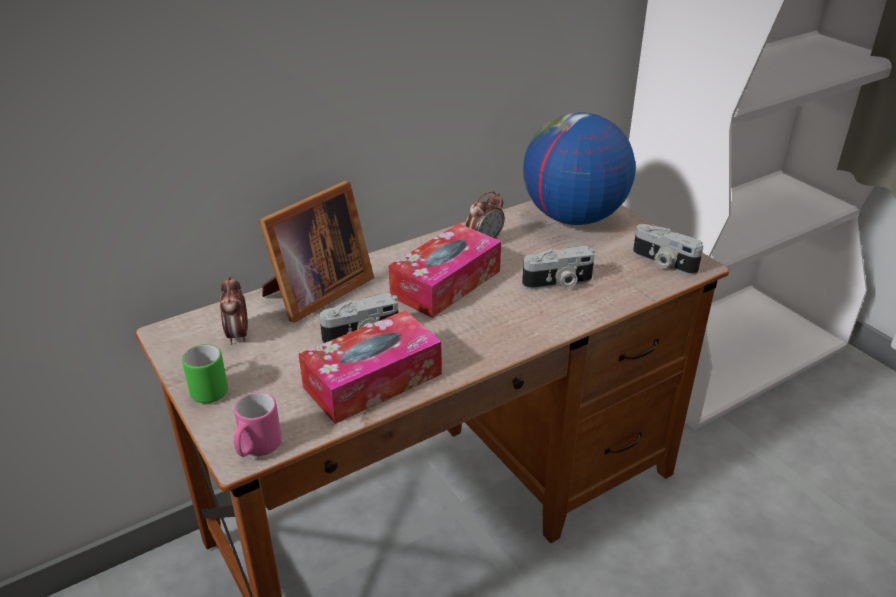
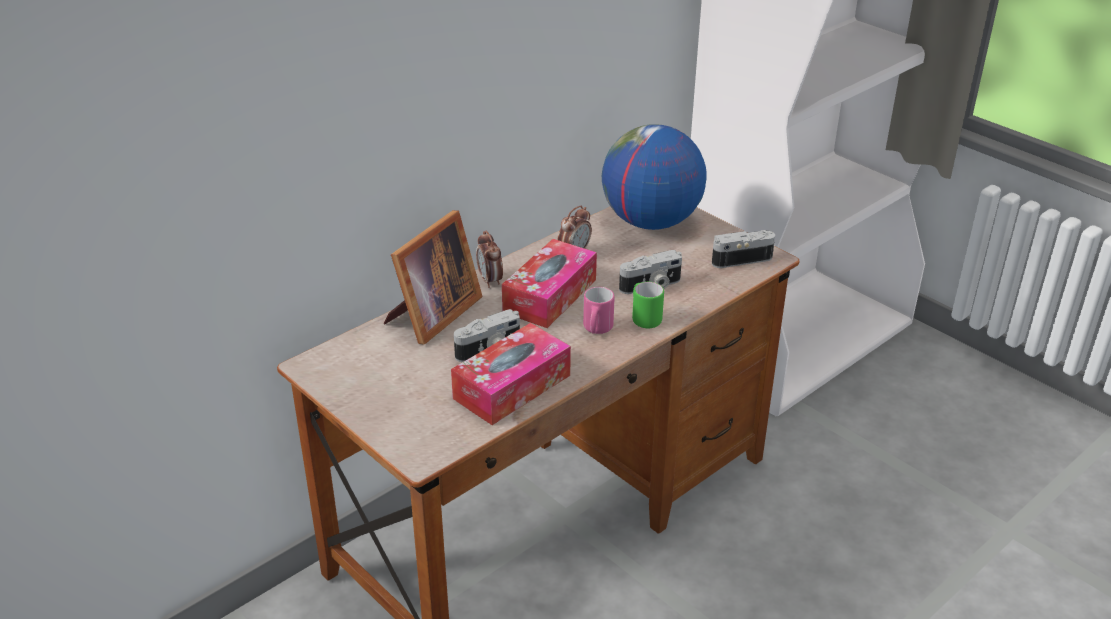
camera: 10 degrees left, 0 degrees up
green mug [182,344,228,403] -> green mug moved to [632,282,664,328]
alarm clock [220,276,248,345] -> alarm clock moved to [476,231,503,288]
pink mug [233,392,282,457] -> pink mug moved to [583,287,615,334]
camera [633,224,703,275] -> camera turned 135 degrees clockwise [712,230,775,268]

